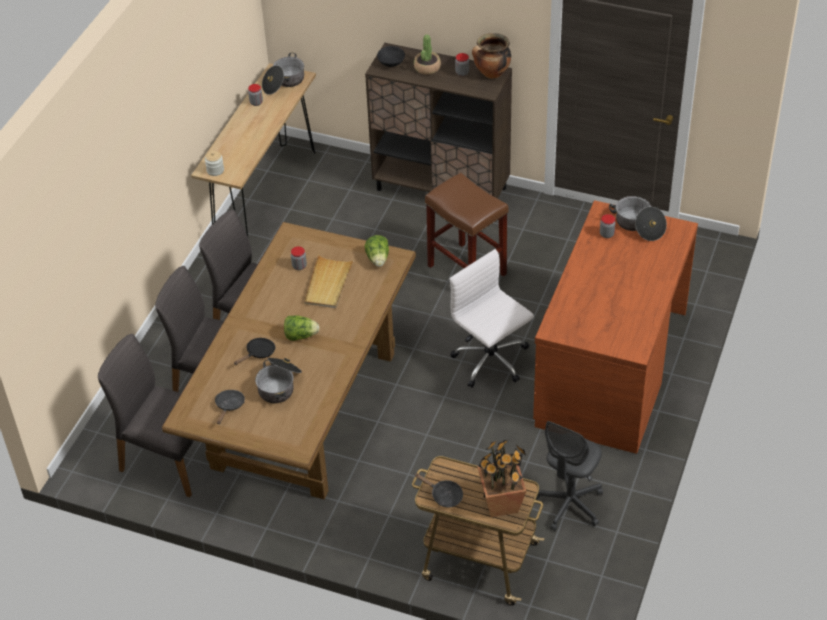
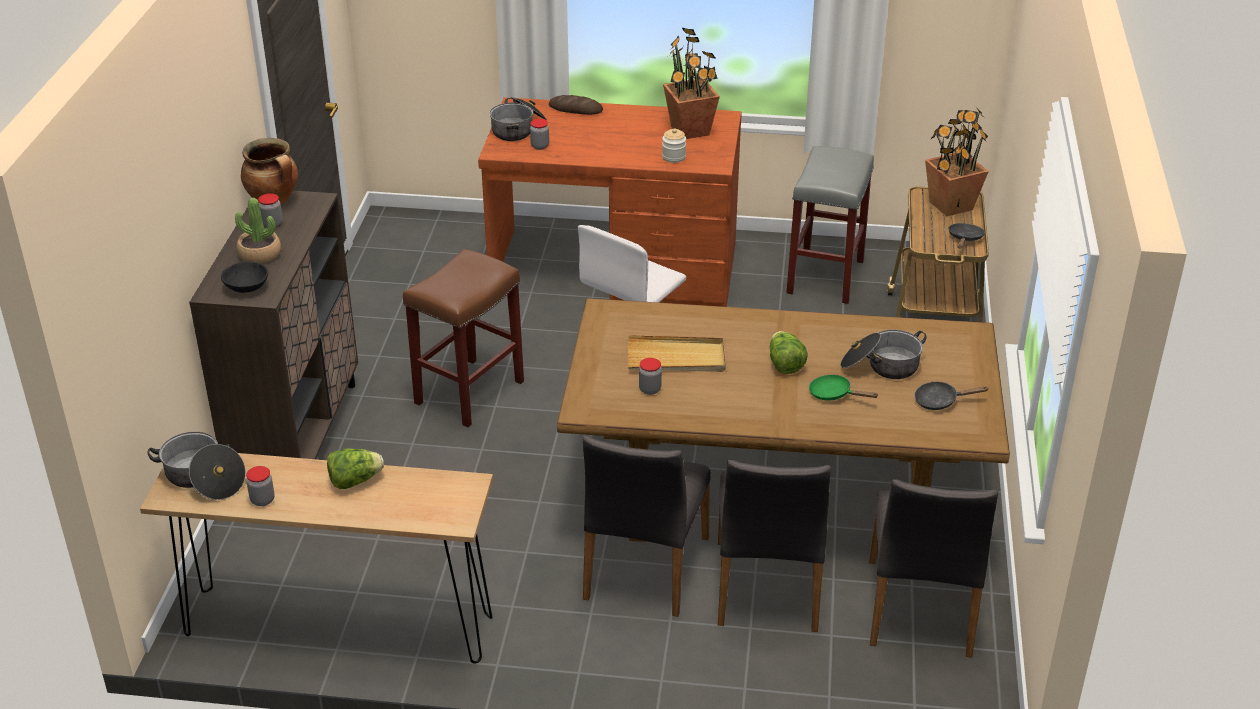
camera: 105 degrees left, 10 degrees down
jar [205,151,224,176] -> jar moved to [662,128,686,163]
black frying pan [234,338,275,365] -> green frying pan [809,375,878,401]
lettuce [364,235,389,267] -> lettuce moved to [327,449,384,489]
grey office chair [536,421,603,531] -> grey stool [786,146,874,304]
none -> bread [549,95,603,115]
none -> potted plant [663,28,720,139]

